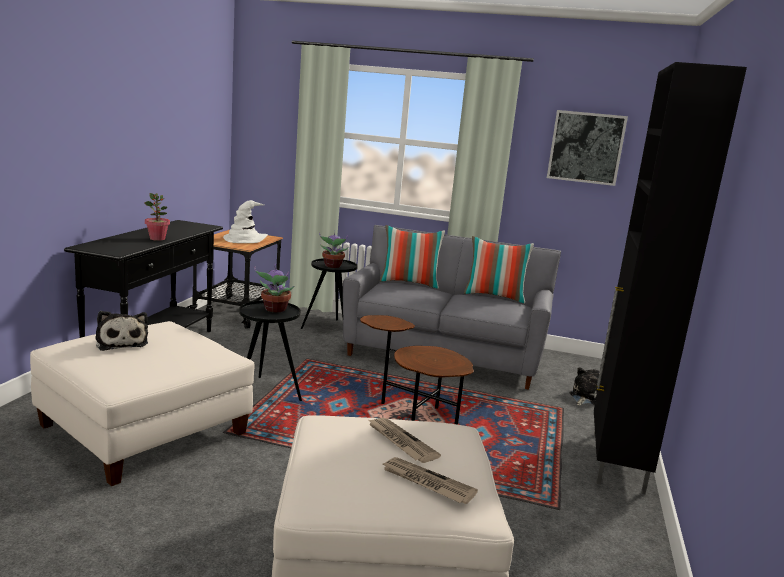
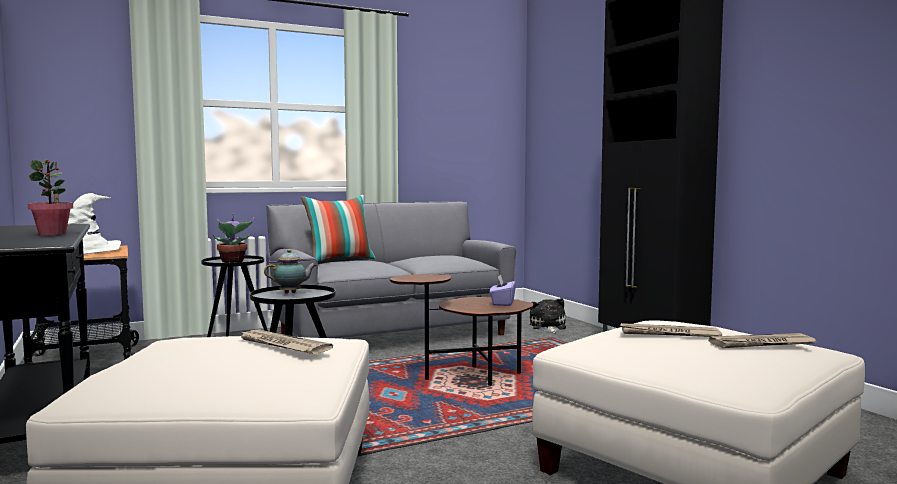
camera: 40 degrees left, 10 degrees down
plush toy [96,311,148,351] -> none
potted plant [254,264,294,312] -> teapot [264,249,317,294]
pillow [464,236,534,303] -> none
picture [547,110,628,186] -> none
none -> newspaper [238,329,333,354]
none -> purple tissue box [490,274,516,306]

